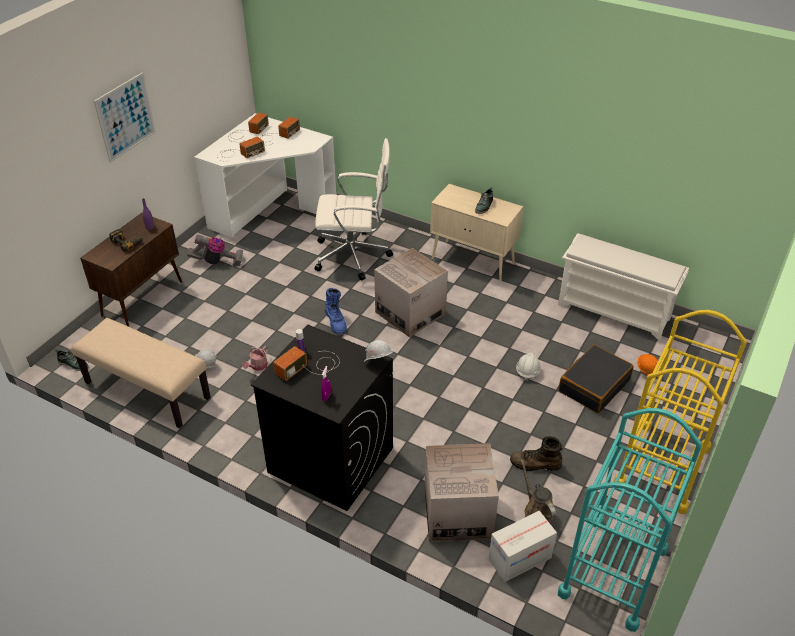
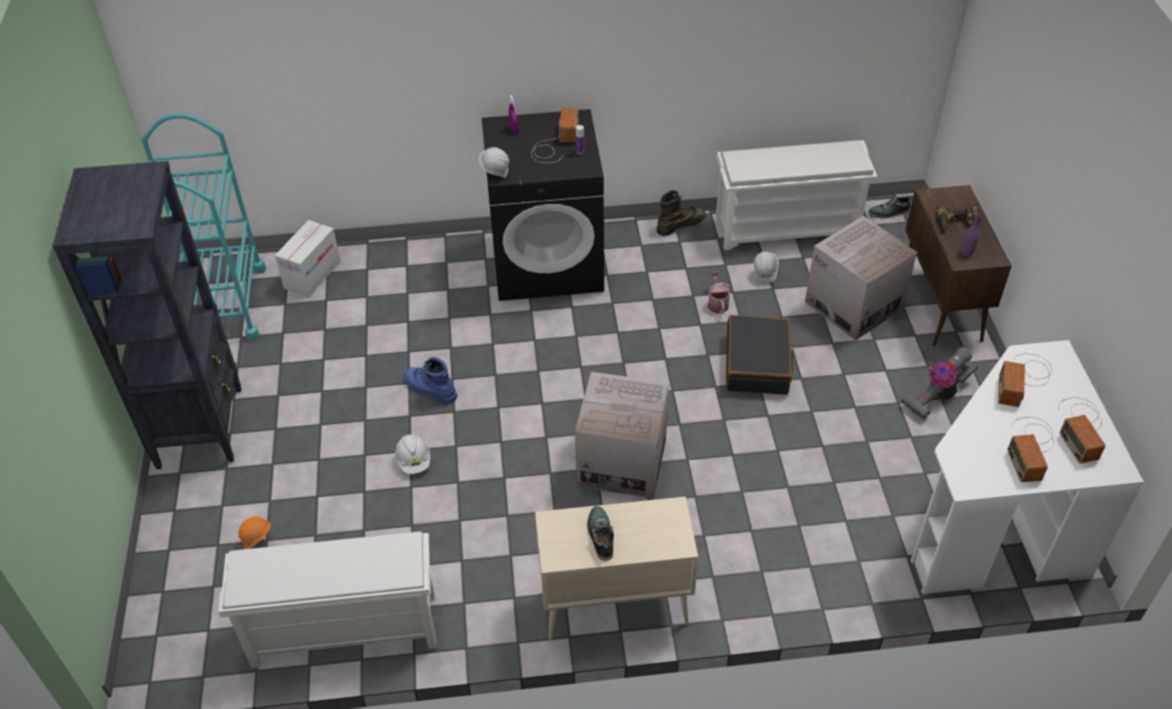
camera: 145 degrees right, 5 degrees up
beige bench [71,318,211,428] -> white shoe rack [716,140,878,250]
picture [94,73,156,163] -> none
white office chair [314,138,393,280] -> none
blue boot [325,288,347,334] -> blue boot moved to [404,357,457,404]
cardboard box [424,443,499,542] -> cardboard box moved to [805,216,917,341]
brown boot [510,436,563,471] -> brown boot moved to [657,190,706,236]
brown watering can [521,460,556,523] -> none
black suitcase [559,345,634,413] -> black suitcase moved to [726,315,795,395]
yellow cart [614,310,747,514] -> black bookcase [53,161,241,469]

